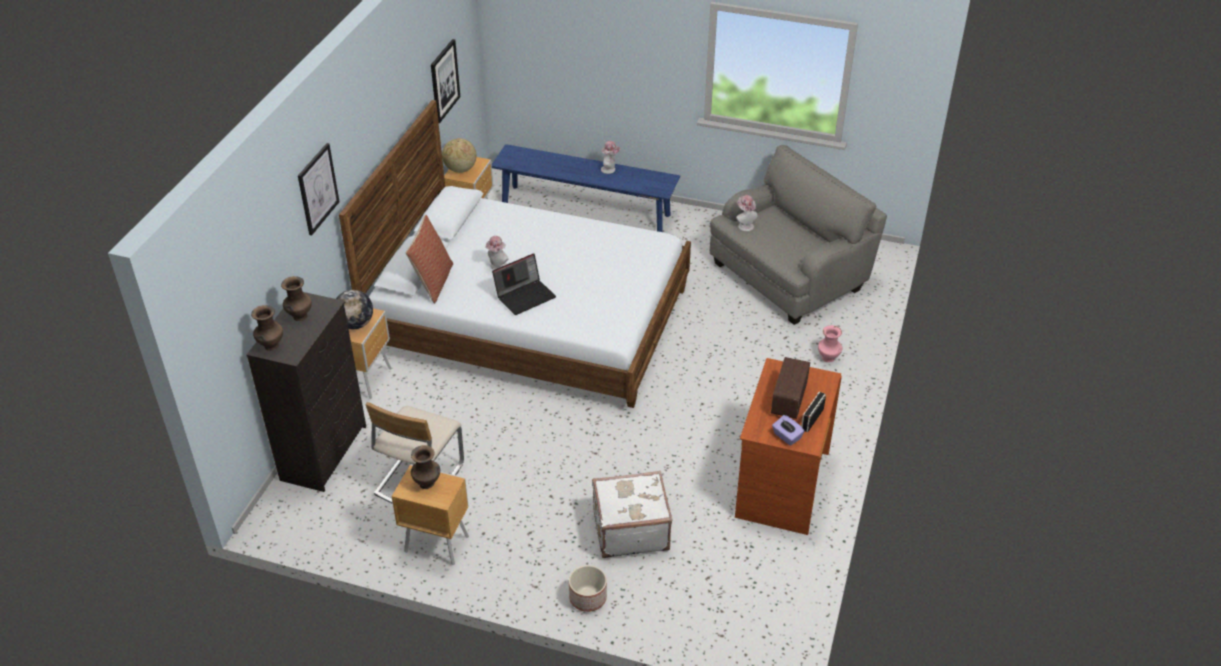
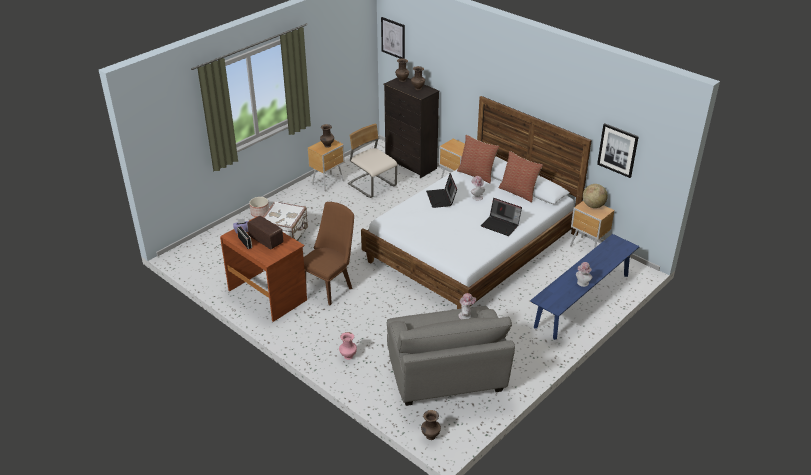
camera: 115 degrees right, 5 degrees down
picture [298,143,339,236] -> picture moved to [381,17,405,59]
globe [336,290,373,329] -> none
none -> brown chair [304,202,354,305]
none -> brown vase [421,410,441,440]
none -> laptop [481,198,522,236]
none -> pillow [499,151,543,202]

